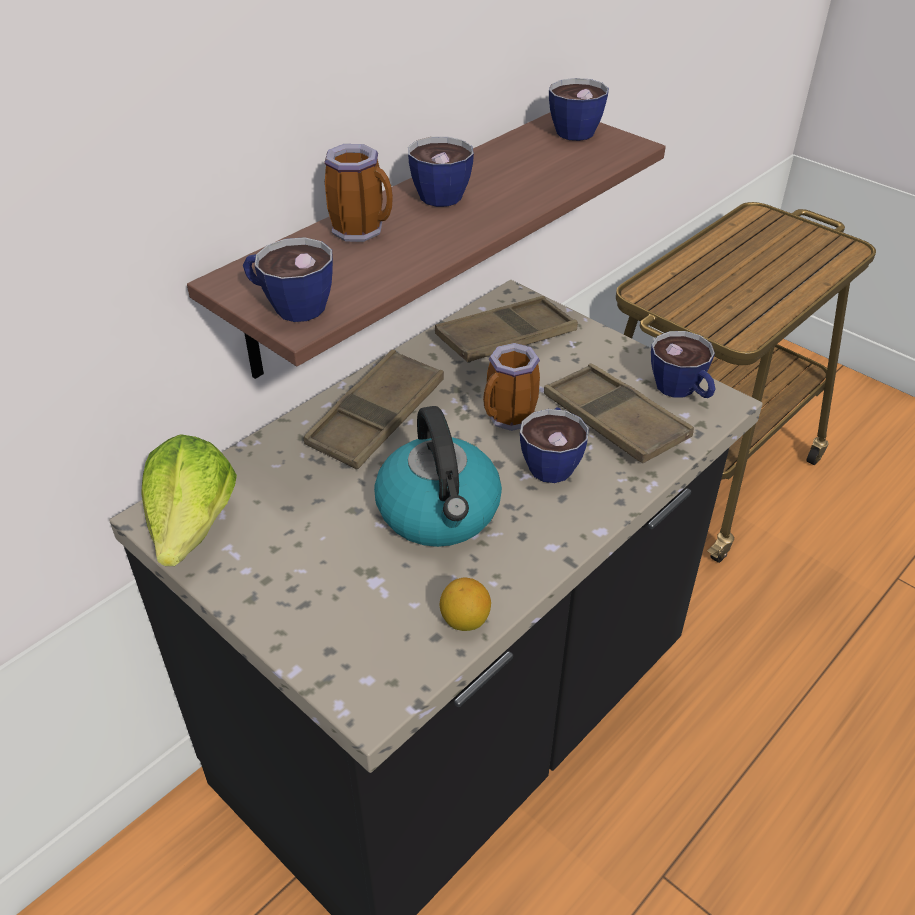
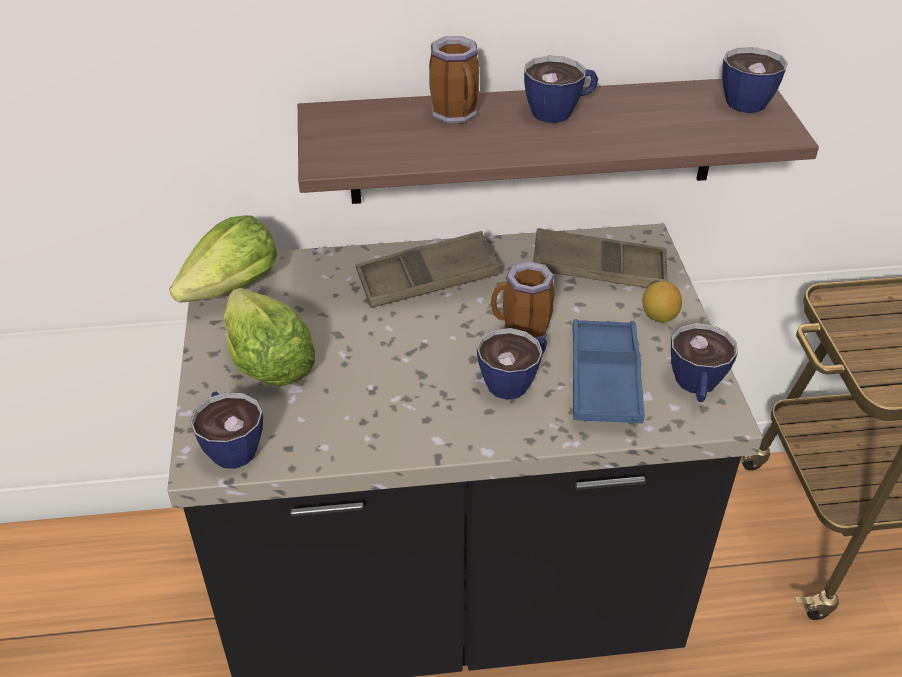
camera: 40 degrees right, 0 degrees up
cup [243,237,333,322] -> cup moved to [190,392,263,469]
kettle [374,406,502,547] -> none
lemon [440,578,491,631] -> lemon moved to [643,281,682,323]
brown tray [544,364,694,463] -> blue tray [572,319,645,424]
none -> lettuce [223,288,315,386]

